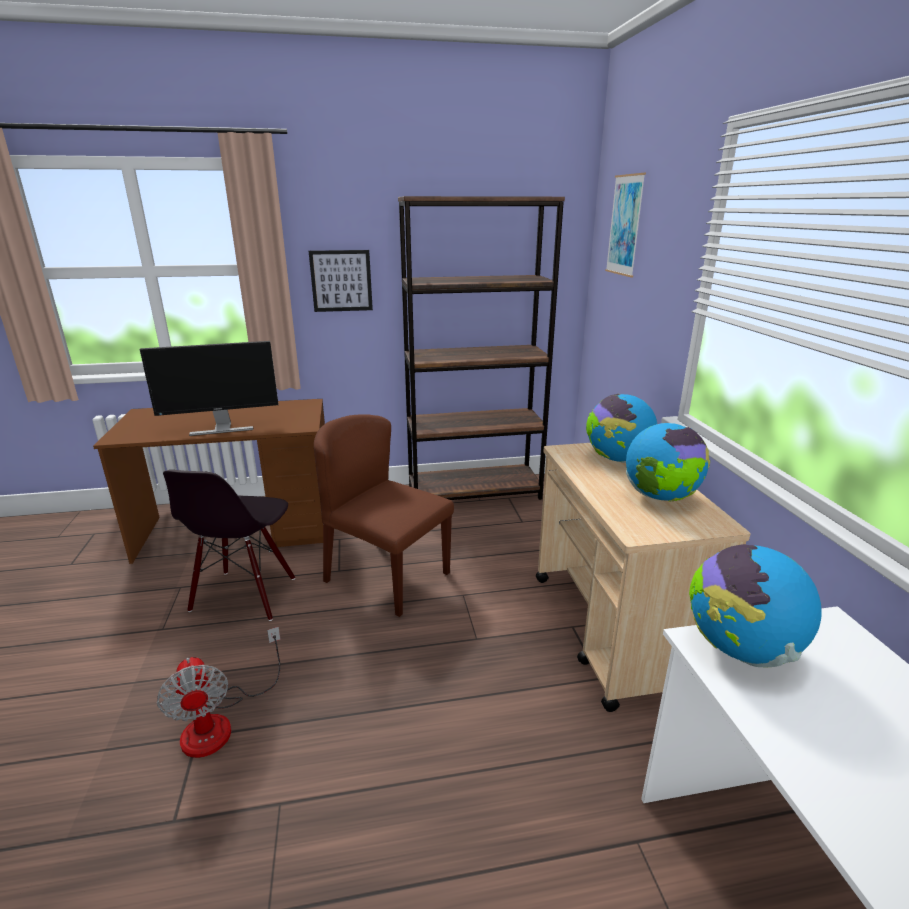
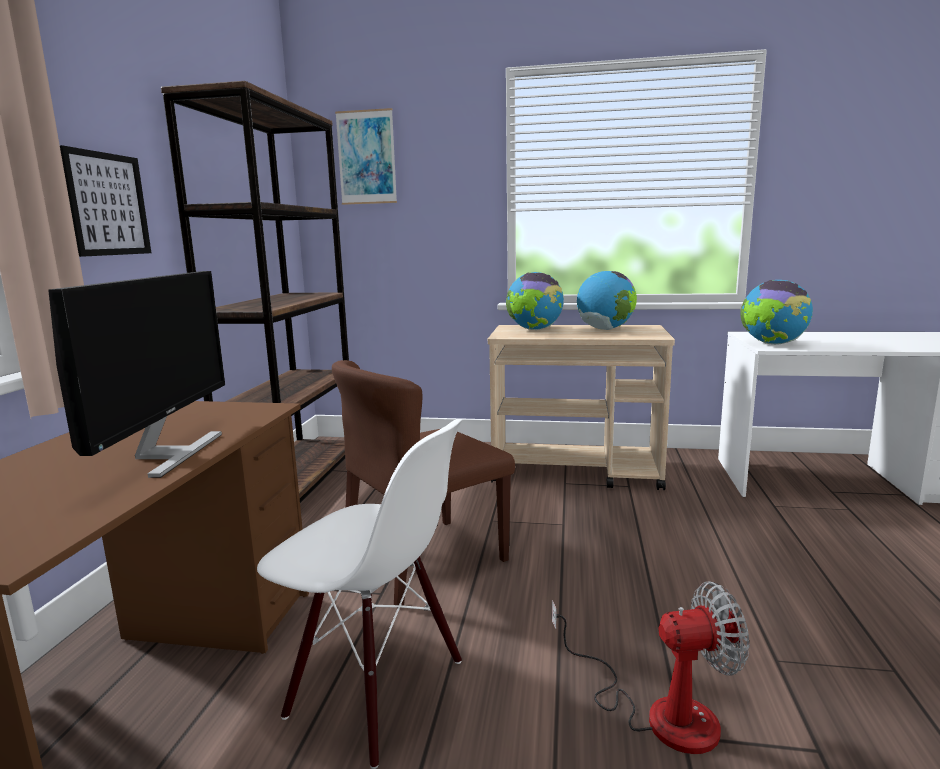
camera: 70 degrees left, 10 degrees down
black chair [163,470,295,621] -> white chair [257,419,463,769]

